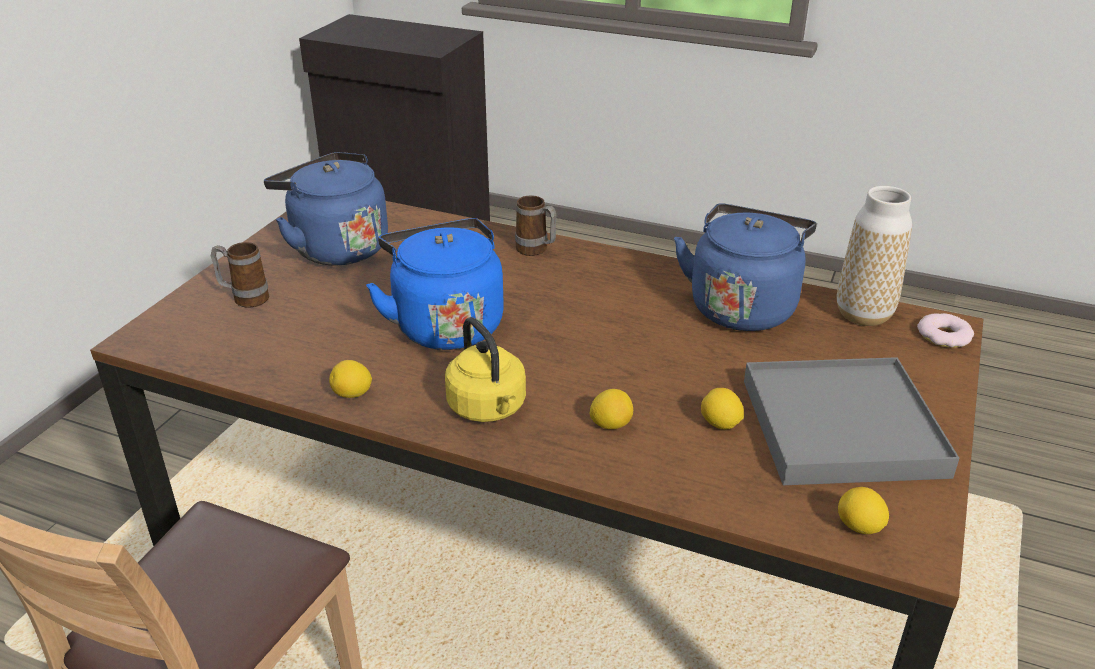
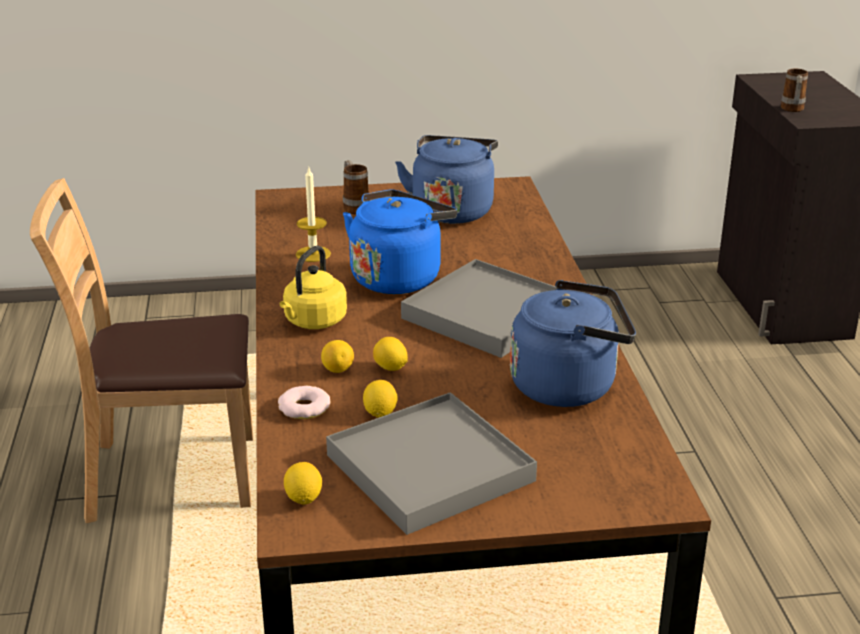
camera: 60 degrees right, 5 degrees down
lemon [329,360,372,398] -> lemon moved to [373,337,408,371]
mug [515,195,557,256] -> mug moved to [781,69,808,112]
vase [837,186,912,326] -> none
donut [917,313,974,348] -> donut moved to [278,386,331,419]
none -> candle [296,168,331,262]
none -> grey tray [401,259,557,358]

